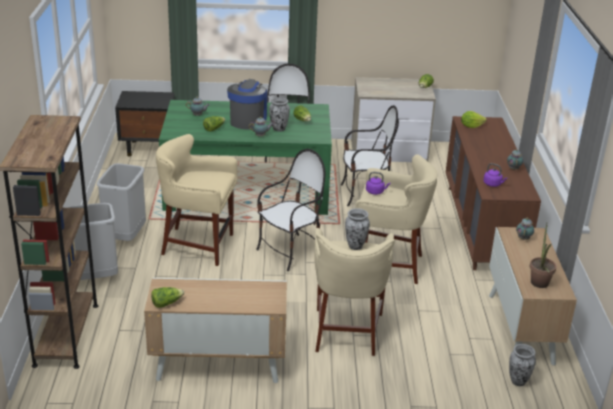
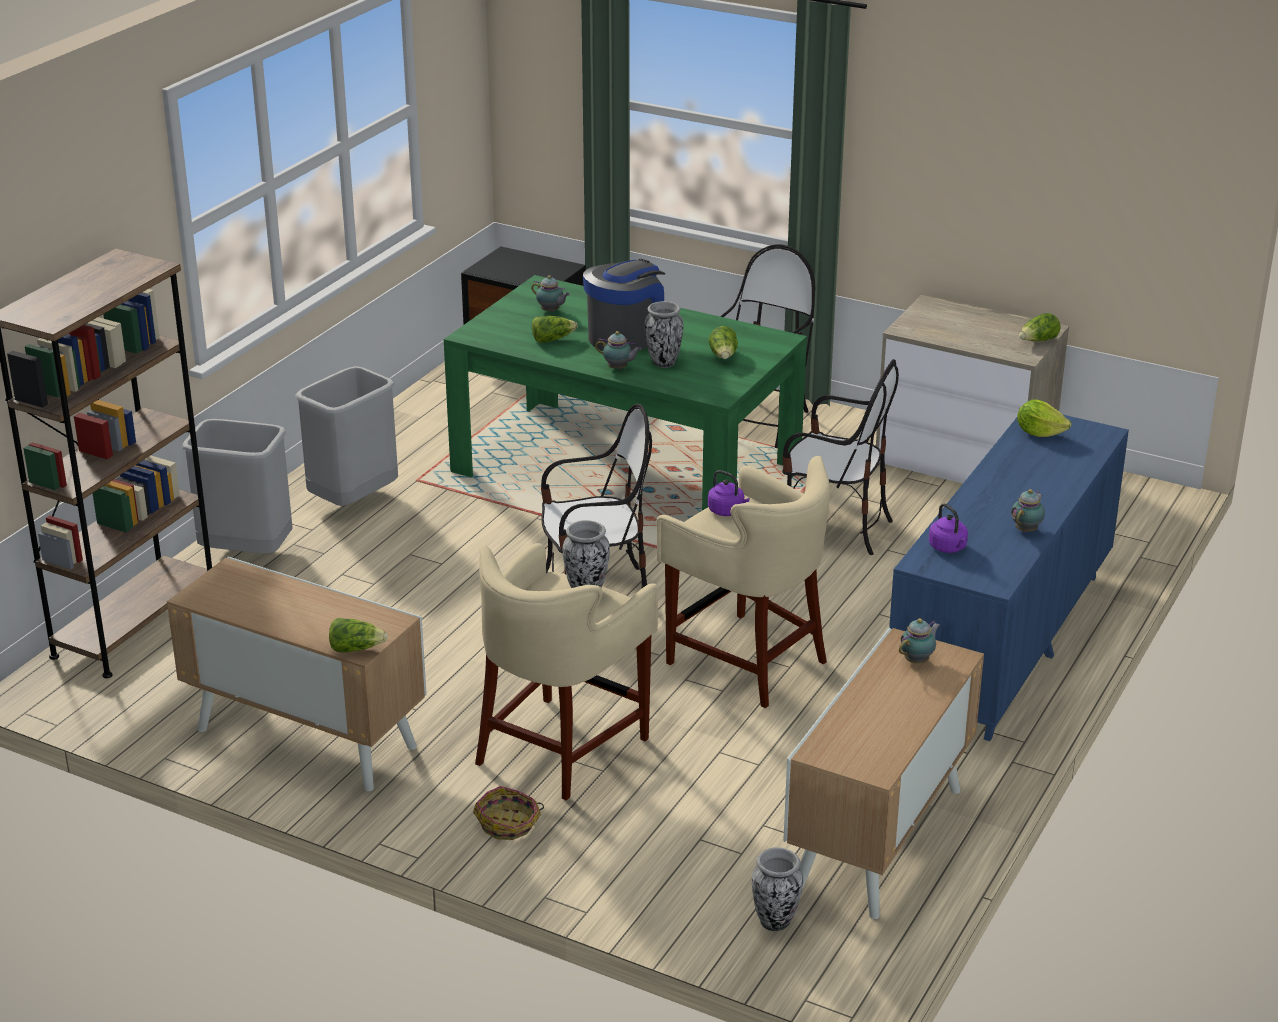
camera: 30 degrees right, 0 degrees up
lettuce [151,287,184,308] -> lettuce moved to [329,618,388,653]
beige stool [156,134,237,266] -> none
brown dresser [446,116,541,270] -> blue dresser [889,414,1129,741]
potted plant [530,224,557,288] -> none
none -> basket [473,786,544,840]

